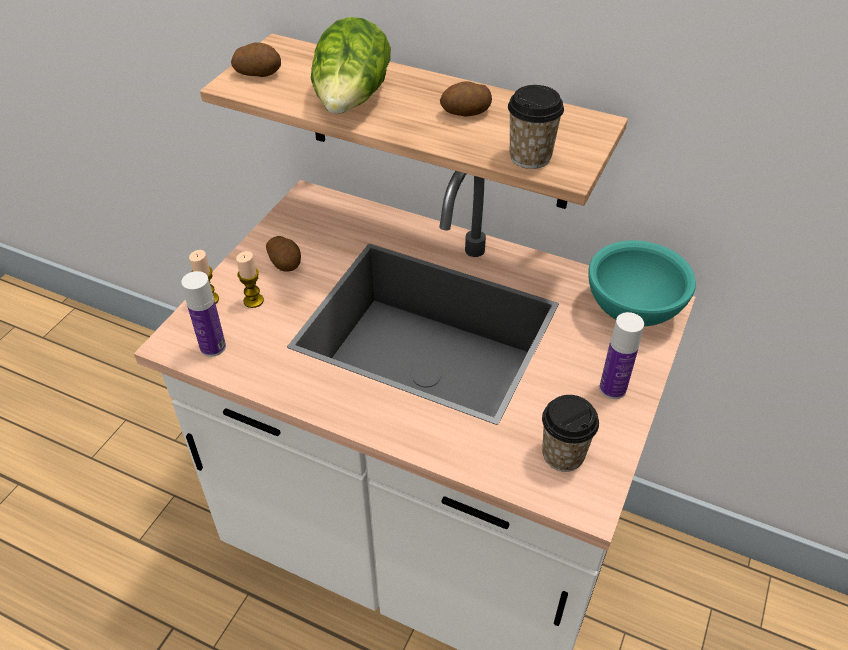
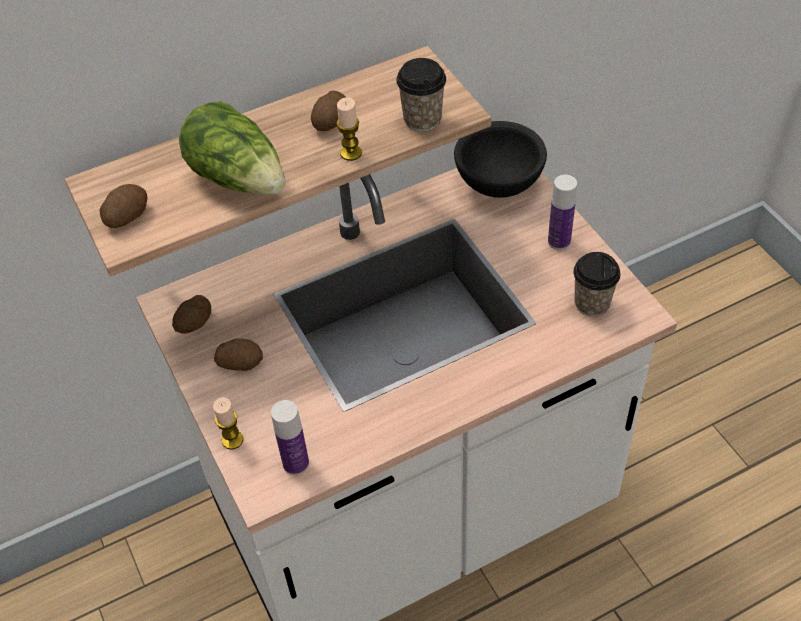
camera: 50 degrees left, 5 degrees up
candle [236,251,264,308] -> candle moved to [337,97,362,161]
turquoise bowl [588,240,696,326] -> black bowl [454,121,547,198]
none -> potato [172,295,211,333]

